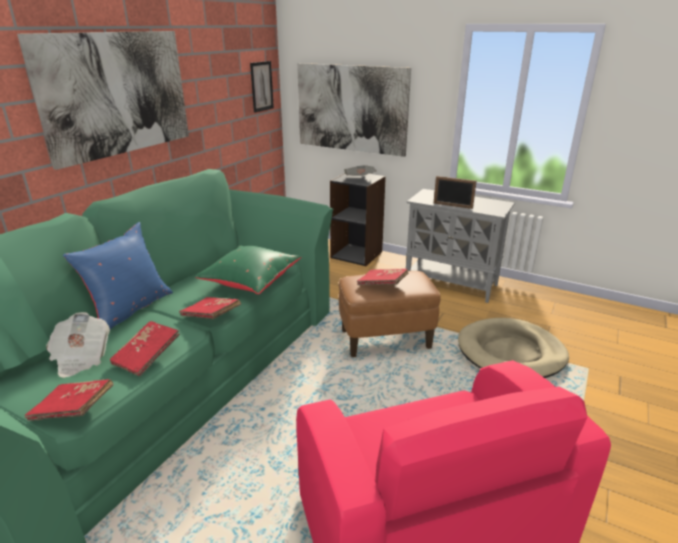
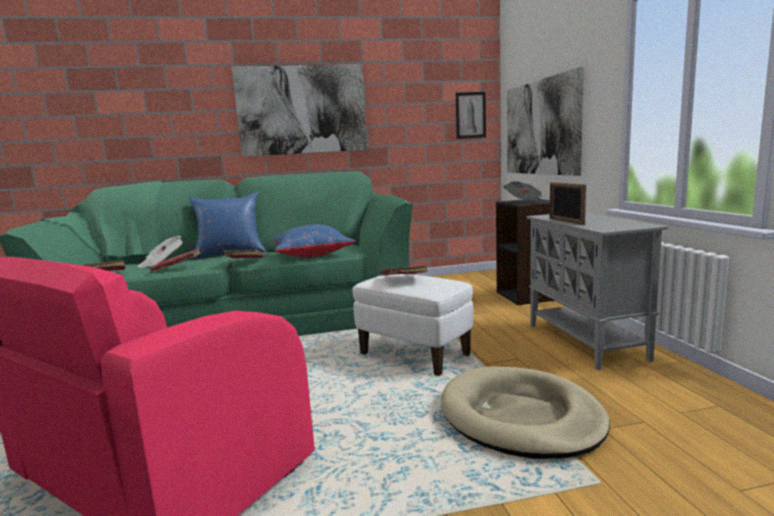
camera: 50 degrees right, 15 degrees down
green pillow [195,245,301,294] -> blue pillow [272,225,356,257]
brown ottoman [339,271,441,357] -> white ottoman [352,274,474,376]

